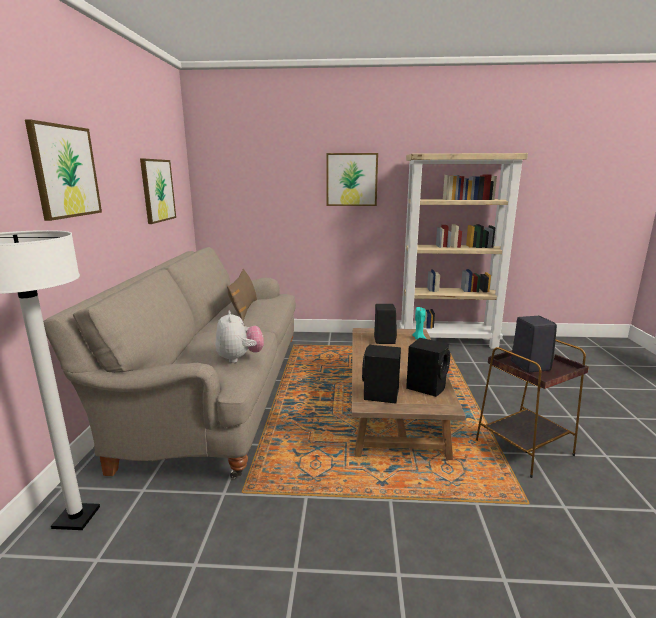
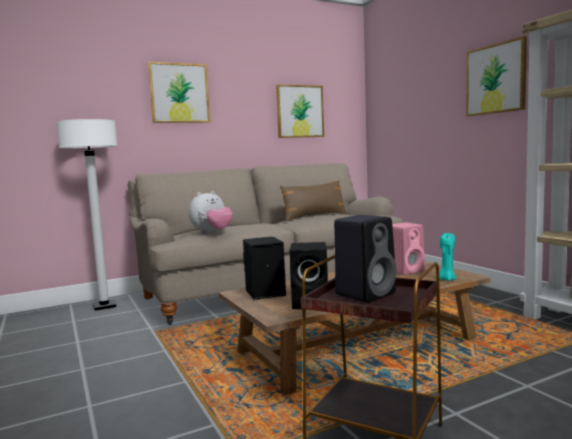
camera: 60 degrees right, 10 degrees down
black speaker [374,304,397,344] -> pink speaker [392,222,425,275]

